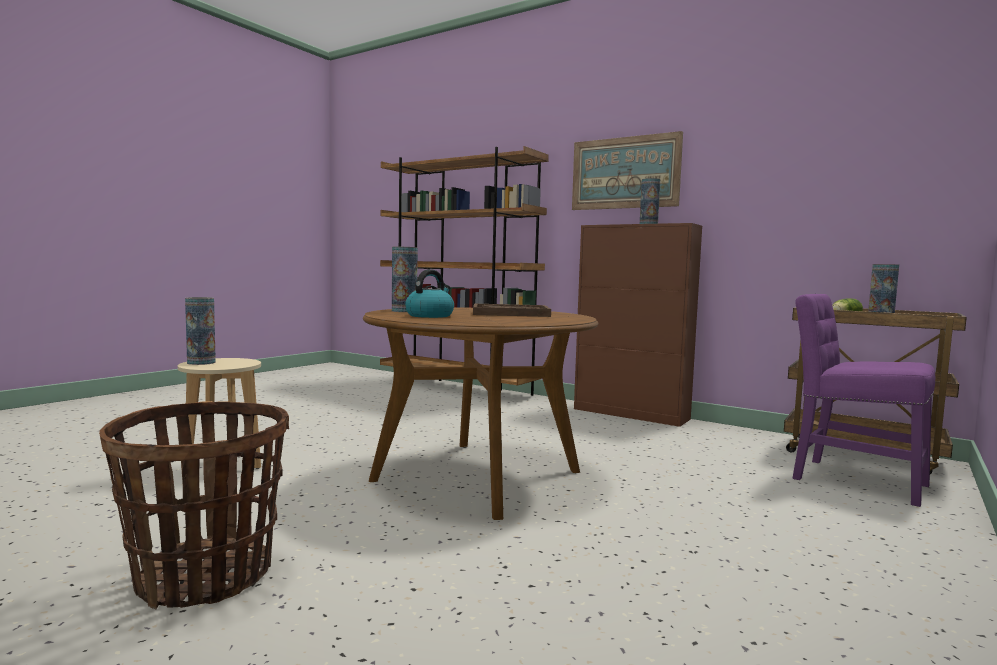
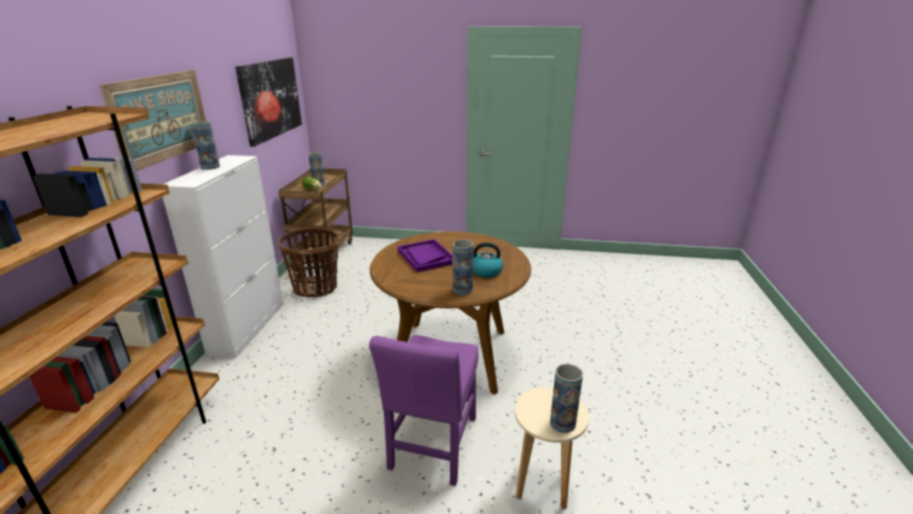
camera: 115 degrees left, 20 degrees up
basket [99,401,289,609] -> basket moved to [278,228,339,297]
brown tray [473,304,551,317] -> purple tray [398,239,453,272]
brown cabinet [574,223,702,427] -> white cabinet [163,155,284,358]
purple chair [793,294,935,507] -> purple chair moved to [369,335,478,486]
none -> picture [235,58,302,147]

